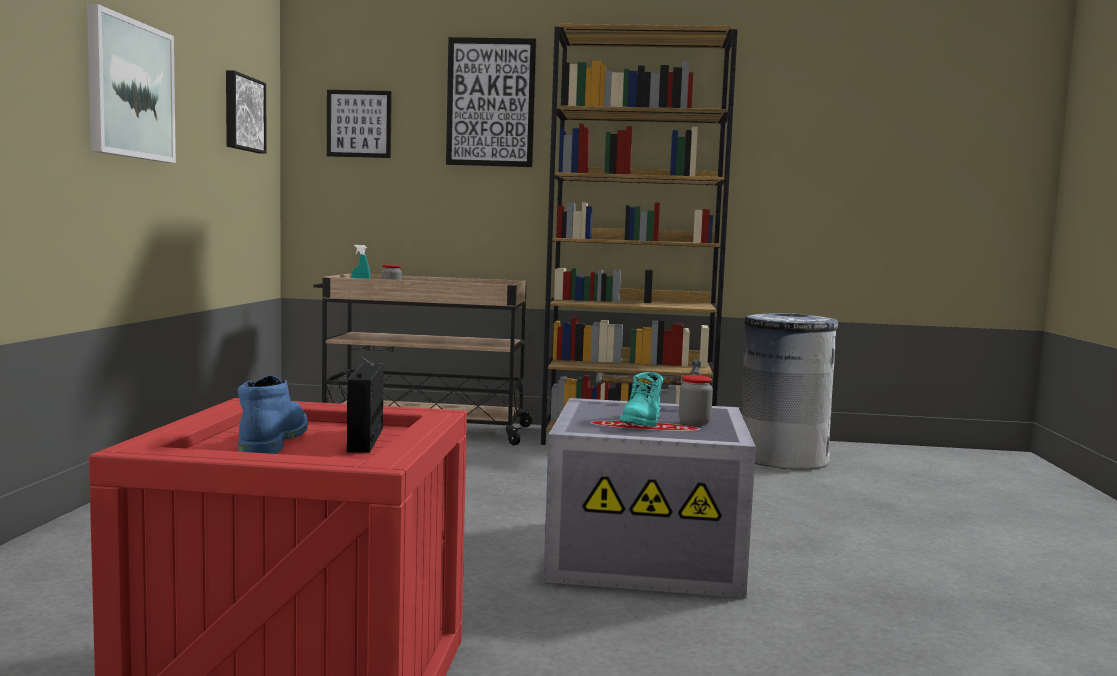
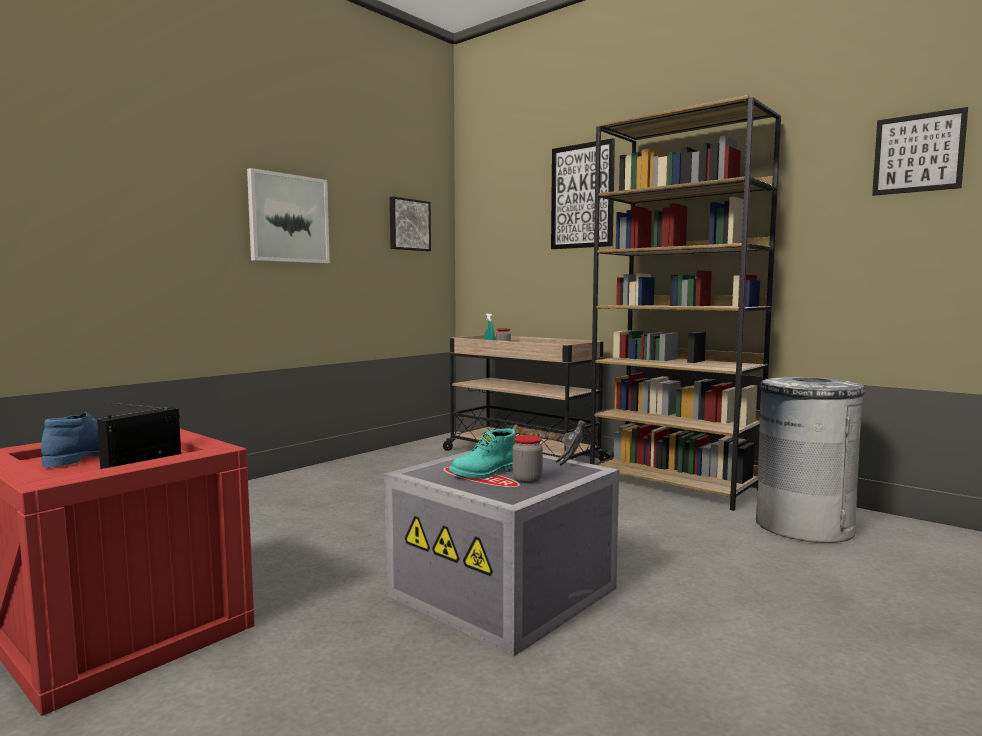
camera: 35 degrees right, 0 degrees up
picture [327,90,392,158] -> picture moved to [872,107,968,196]

